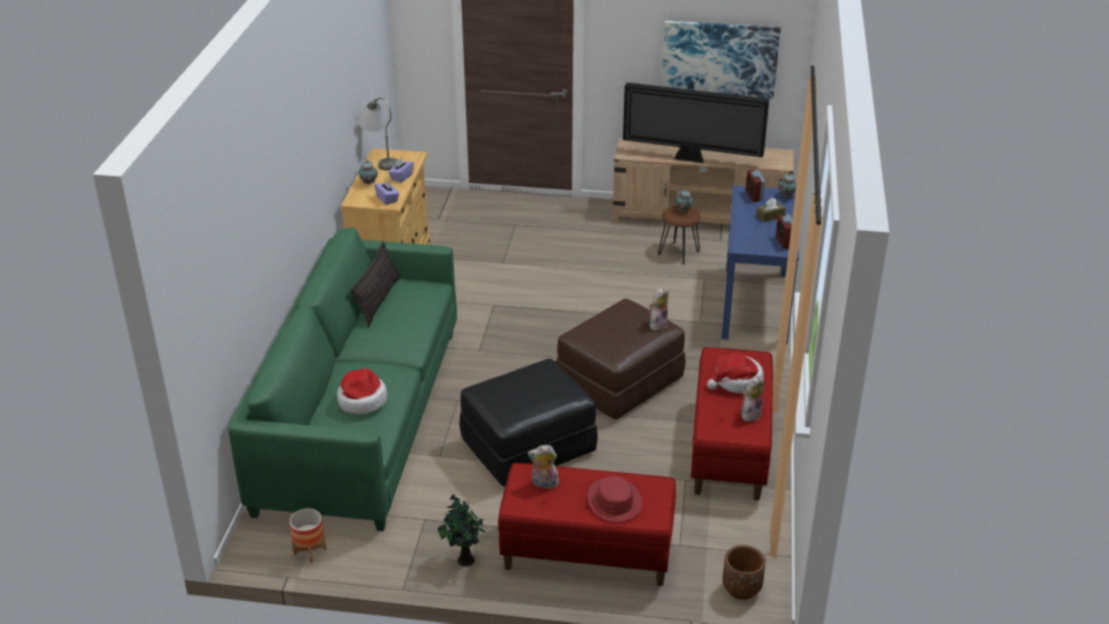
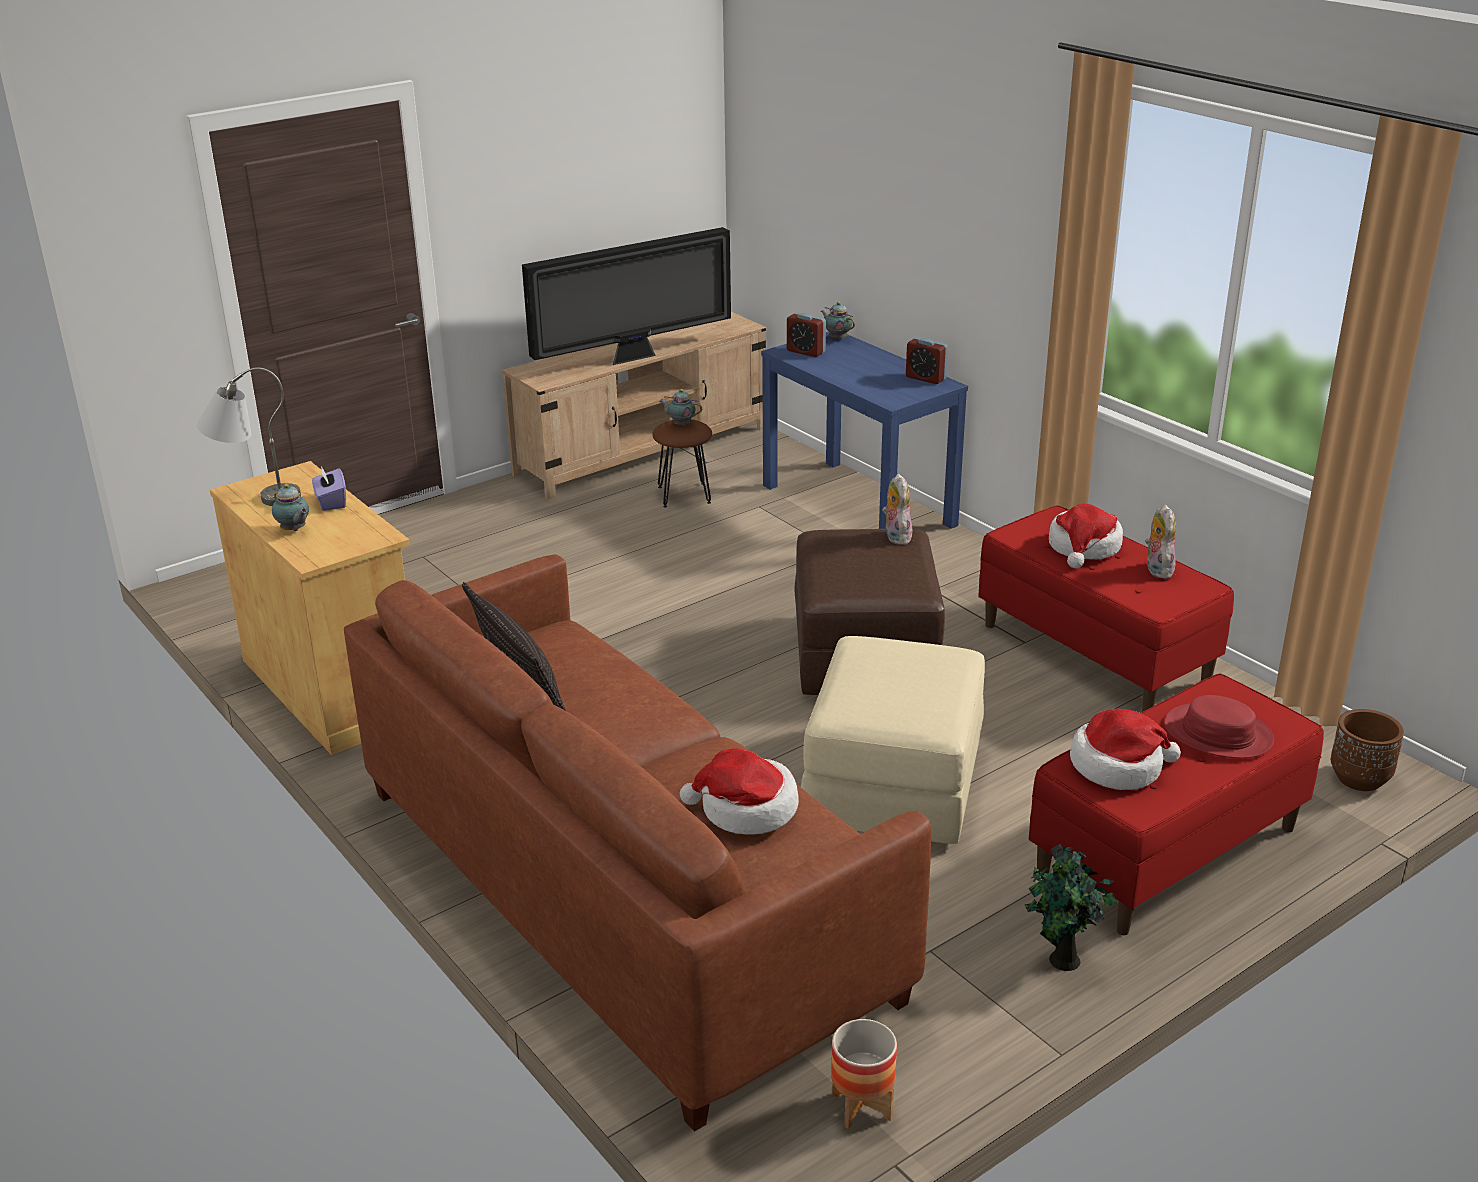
camera: 45 degrees left, 5 degrees down
green sofa [228,228,457,531] -> brown sofa [344,554,931,1132]
purple tissue box [374,179,399,205] -> none
black ottoman [459,359,598,487] -> beige ottoman [801,636,985,844]
plush toy [528,445,559,489] -> hat [1070,708,1181,790]
picture [662,21,781,99] -> none
brown tissue box [757,198,785,222] -> none

